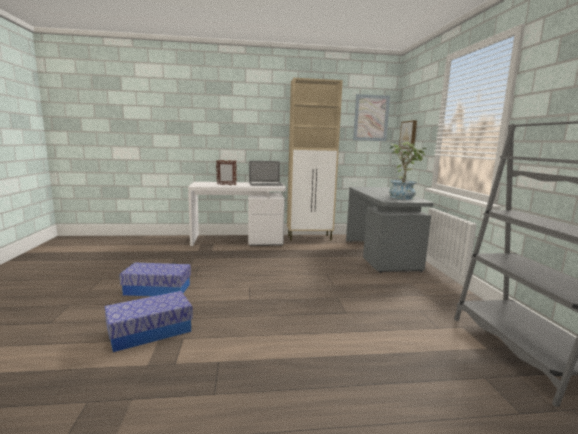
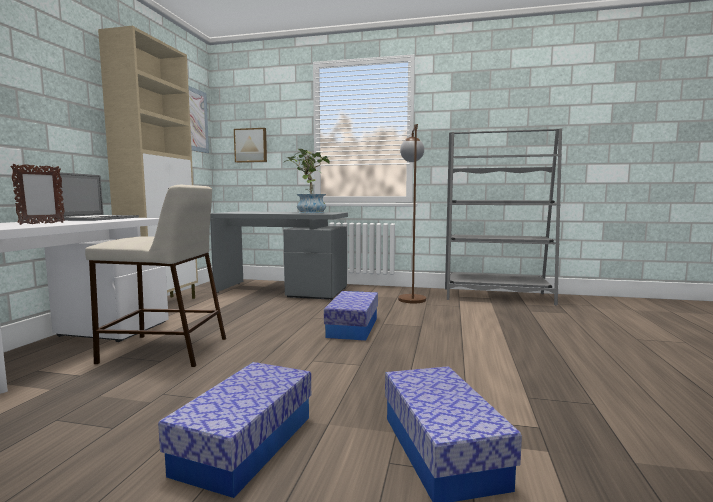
camera: 70 degrees left, 5 degrees down
none -> beige stool [85,185,226,367]
none -> storage box [324,291,378,341]
none -> brown floor lamp [398,124,426,303]

